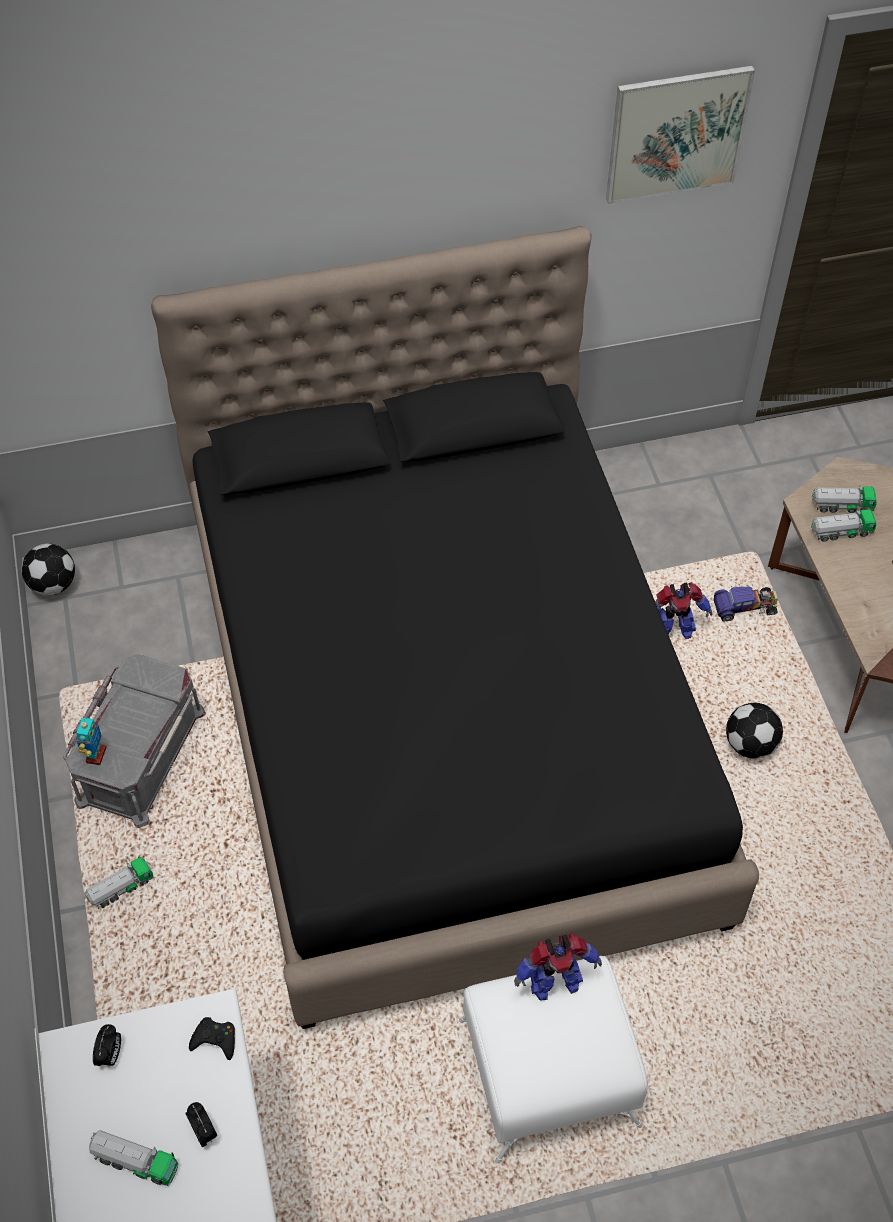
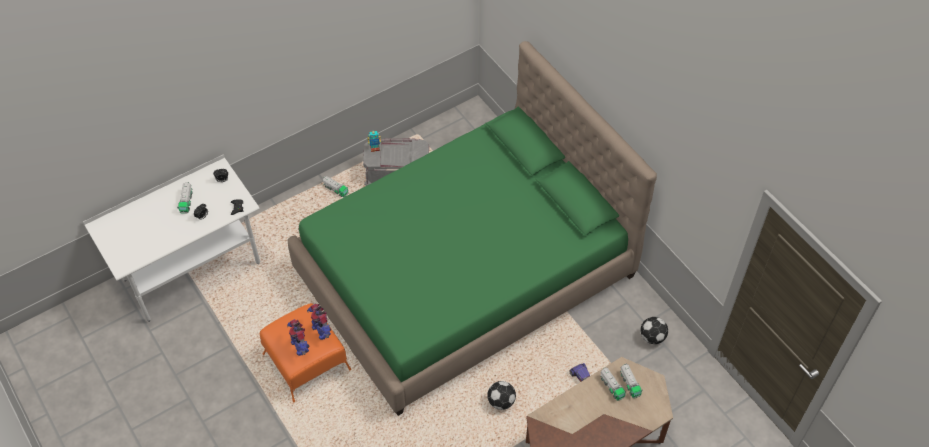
camera: 70 degrees right, 0 degrees up
football [22,544,75,595] -> football moved to [640,317,668,344]
black bed [151,226,759,1029] -> green bed [288,41,657,416]
white ottoman [459,956,648,1164] -> orange ottoman [260,303,351,402]
picture [606,66,755,204] -> none
toy robot [655,582,712,639] -> toy robot moved to [287,319,310,356]

